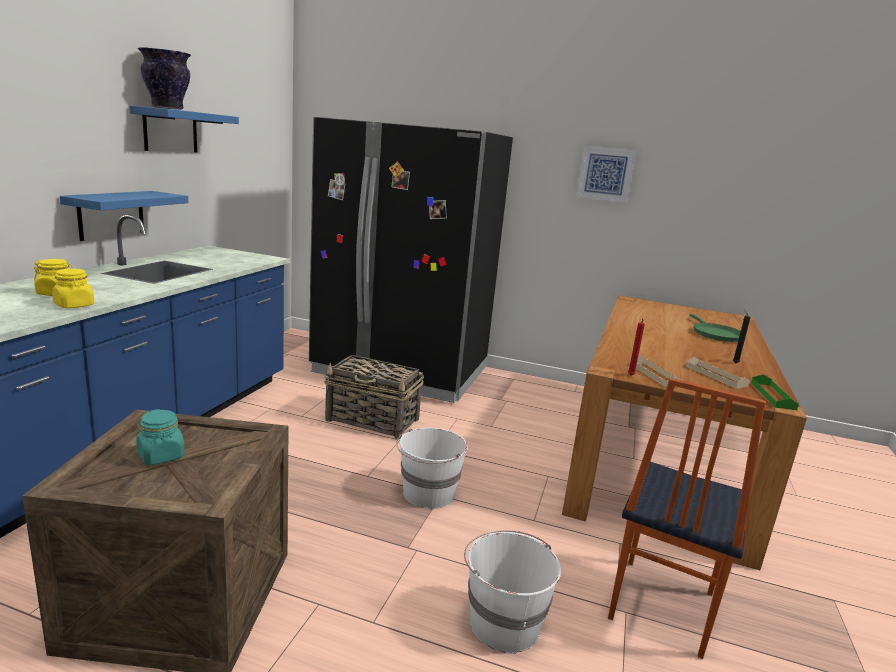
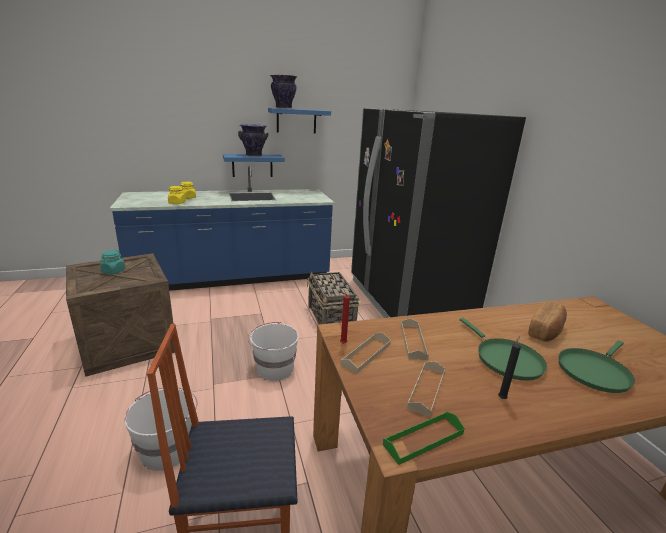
camera: 55 degrees right, 5 degrees up
picture [576,145,637,203] -> none
none -> vase [238,124,268,157]
none -> beige tray [401,318,428,360]
none -> green frying pan [460,318,547,381]
none -> bread [528,301,567,342]

